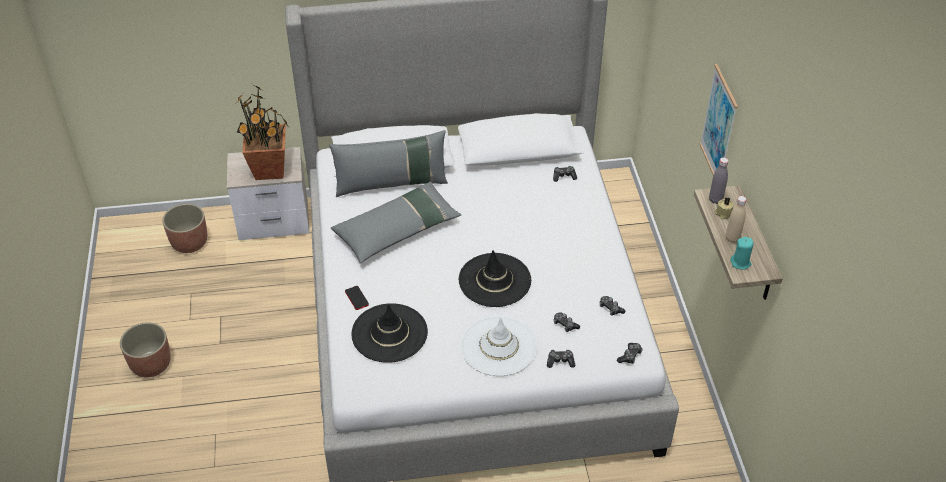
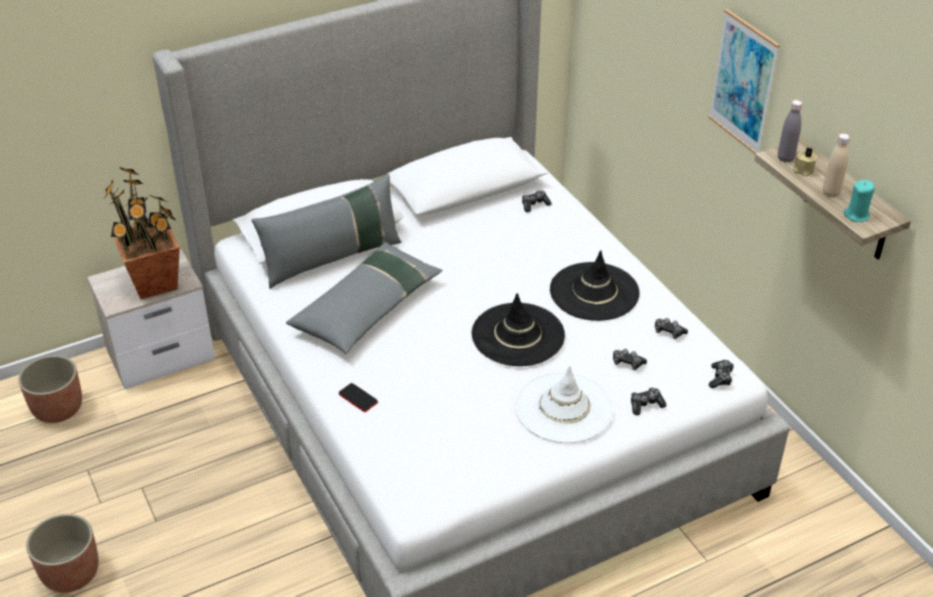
camera: 20 degrees left, 5 degrees down
black hat [351,303,428,363] -> black hat moved to [550,250,640,321]

